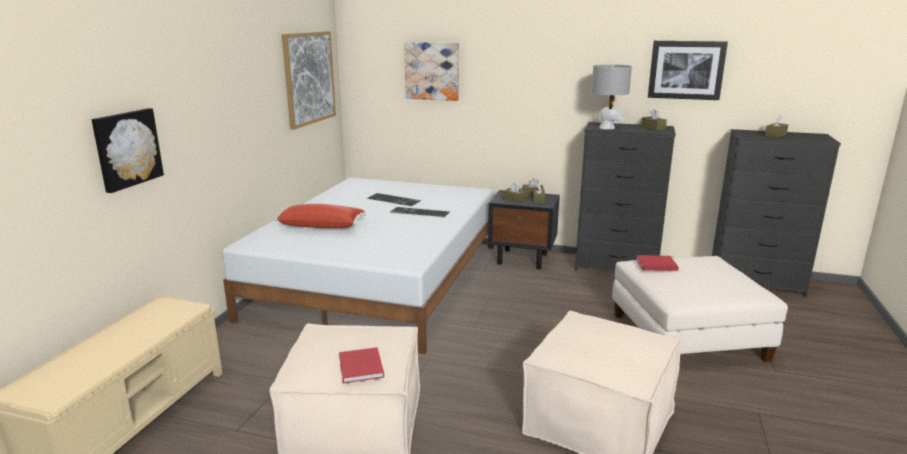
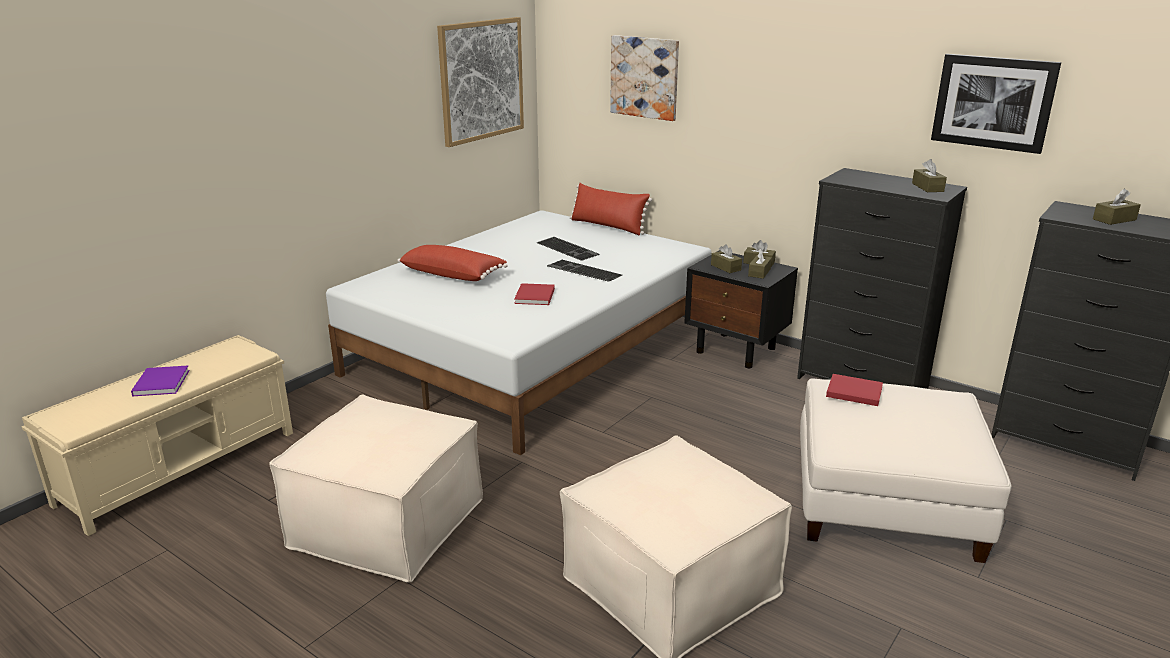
camera: 20 degrees right, 5 degrees up
picture [91,108,164,193] -> none
red book [339,347,384,383] -> red book moved to [514,283,555,305]
grey table lamp [591,64,632,129] -> none
none -> purple book [131,365,189,396]
none -> red pillow [570,183,652,235]

